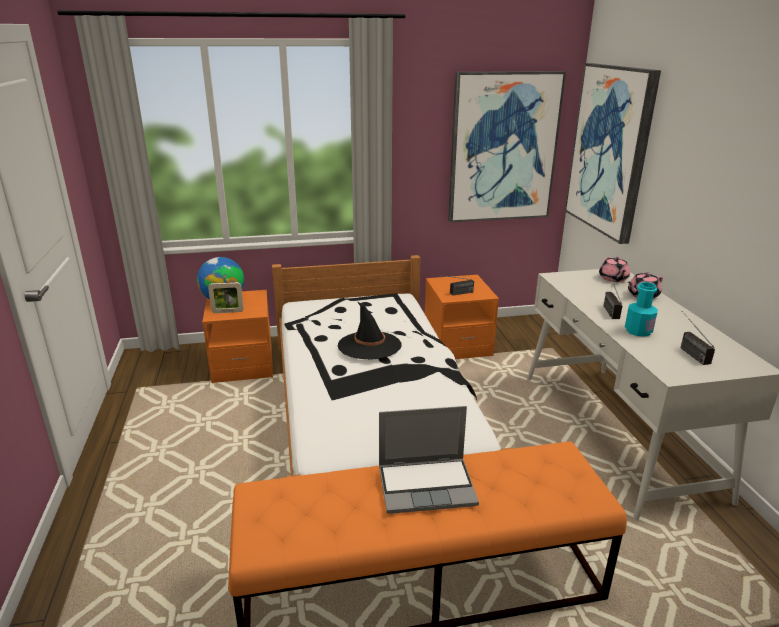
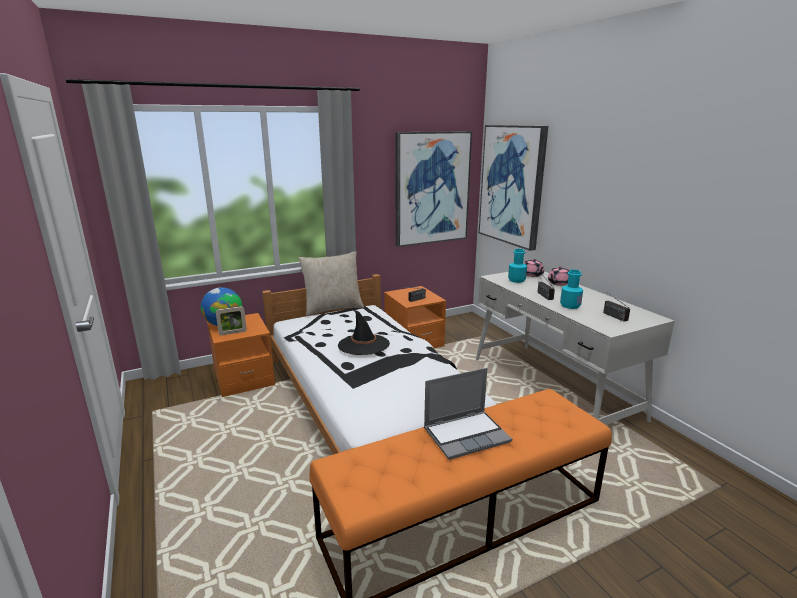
camera: 15 degrees left, 5 degrees down
none -> beige pillow [299,252,364,316]
none -> turquoise bottle [508,249,527,283]

